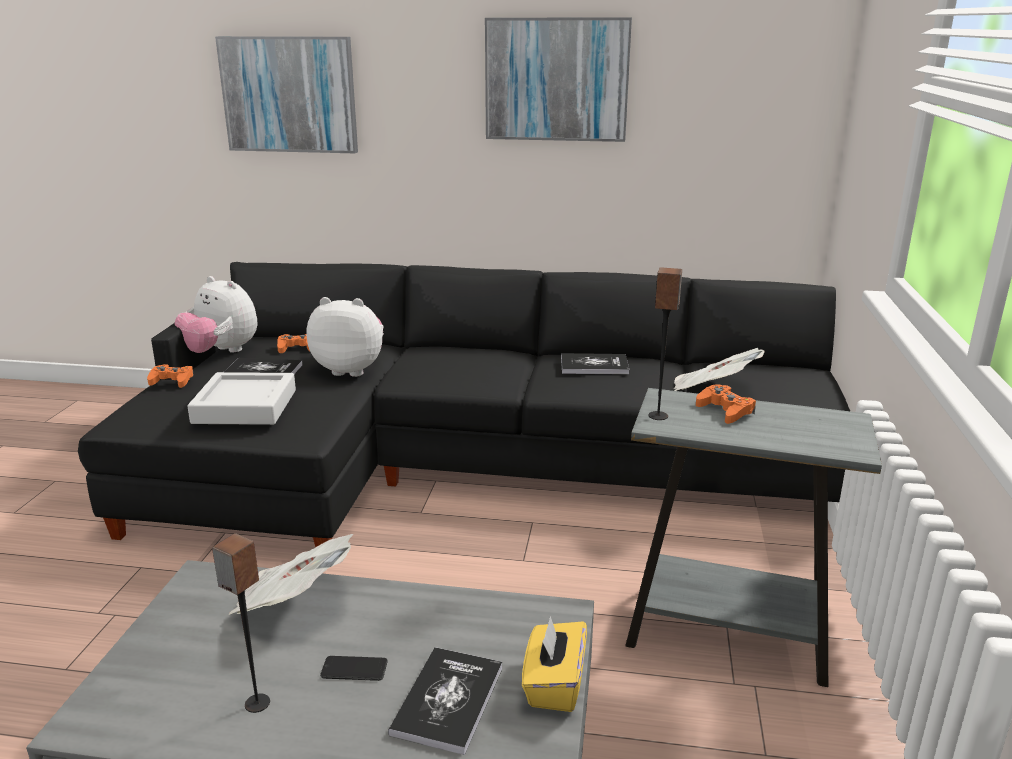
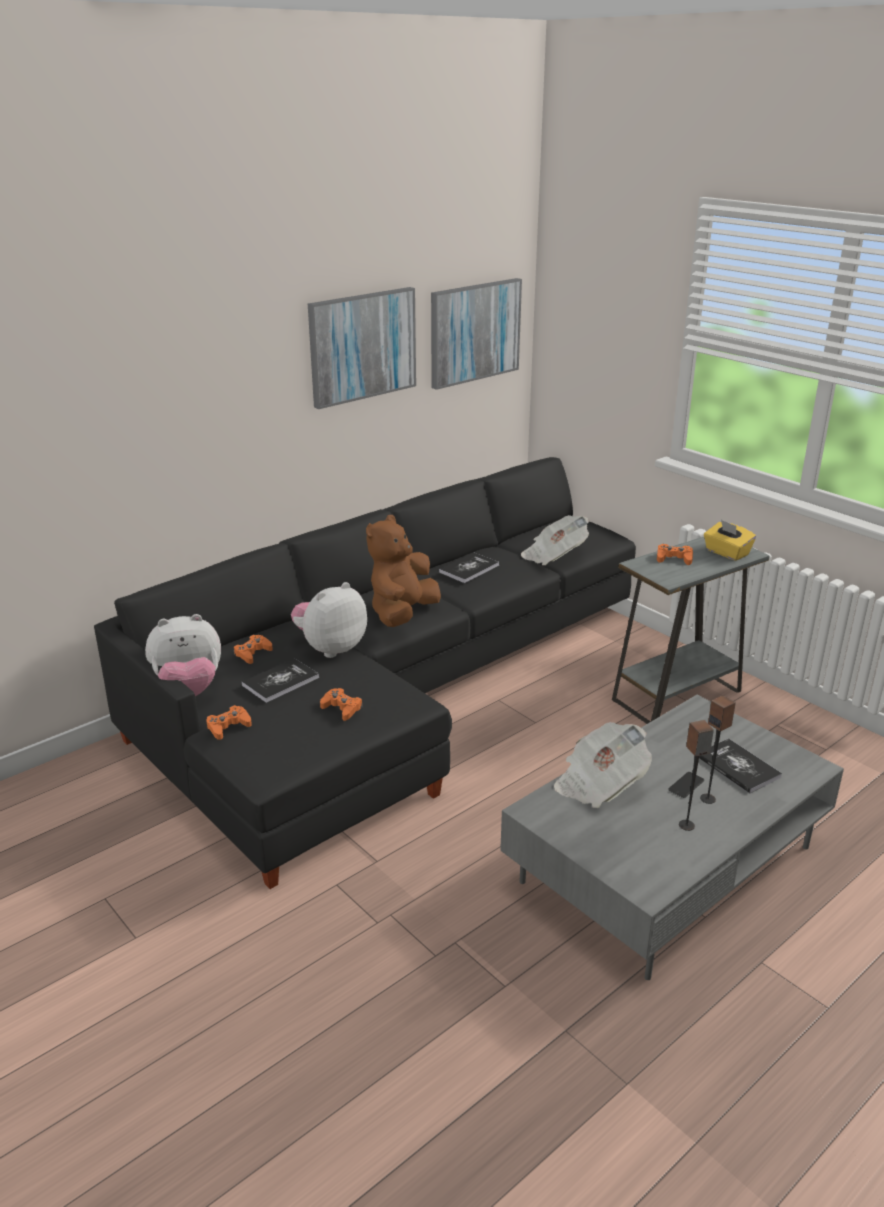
camera: 50 degrees left, 5 degrees up
grey tray [187,372,296,425] -> orange game controller [320,688,363,721]
picture [215,36,358,153] -> picture moved to [431,278,522,390]
yellow tissue box [522,616,587,712] -> yellow tissue box moved to [704,520,756,561]
speaker [648,267,682,420] -> speaker moved to [700,695,736,804]
none -> brown plush toy [366,515,441,627]

